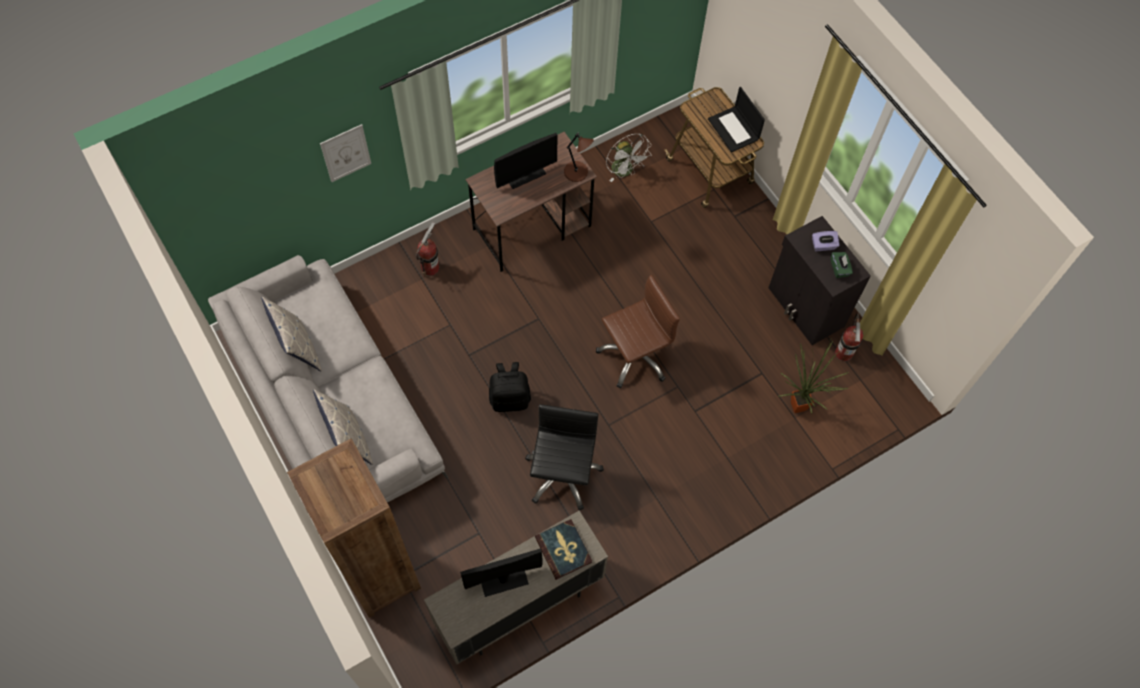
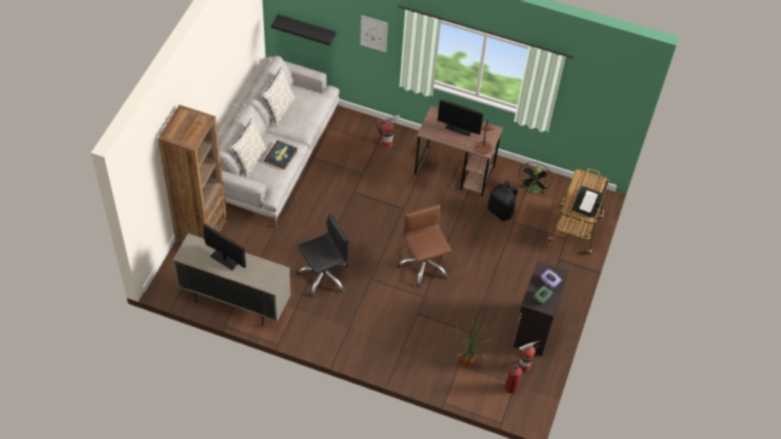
camera: 50 degrees right, 10 degrees down
black backpack [489,362,531,412] -> black backpack moved to [488,181,518,221]
book [535,519,592,580] -> book moved to [264,140,297,170]
brown office chair [596,275,680,388] -> brown office chair turned 135 degrees counterclockwise [397,204,452,287]
white fan [606,134,652,182] -> black fan [518,162,553,193]
none -> black shelf [271,14,336,46]
none -> fire extinguisher [505,362,522,394]

